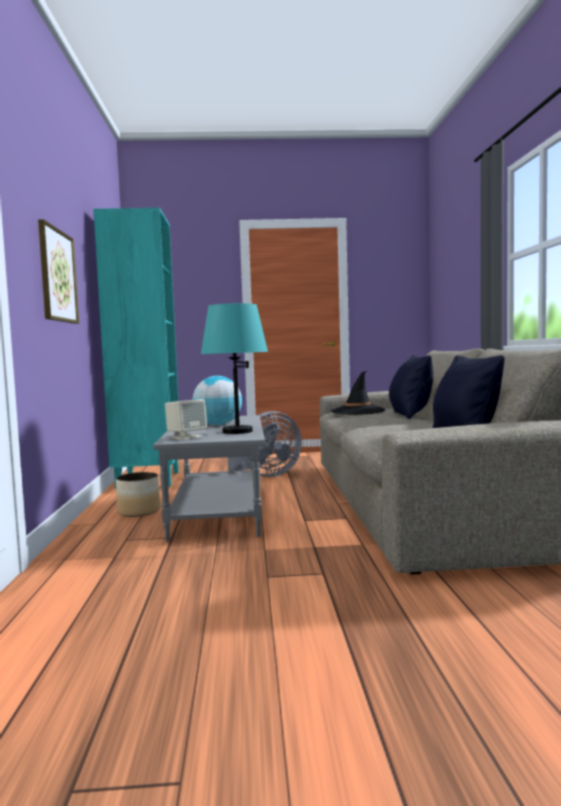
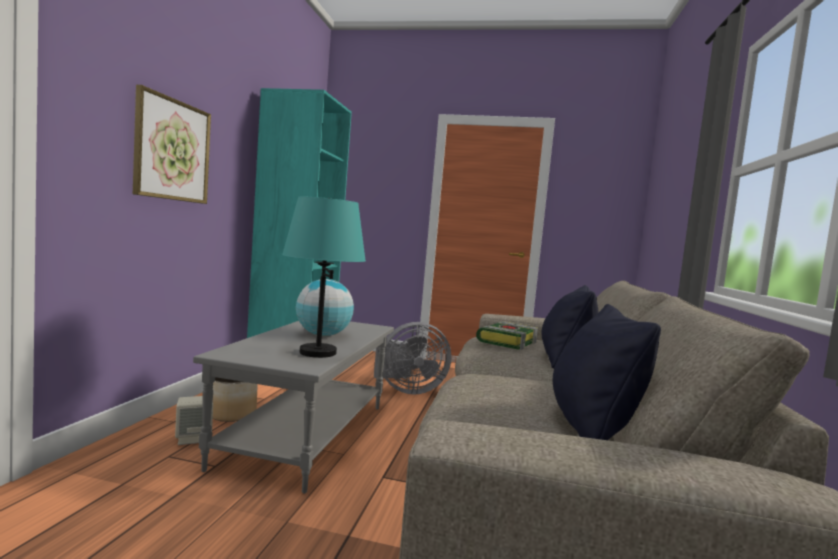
camera: 15 degrees right, 0 degrees up
beige speaker [165,399,207,440] -> beige speaker moved to [175,396,213,445]
black hat [331,371,385,415] -> book [476,321,538,350]

